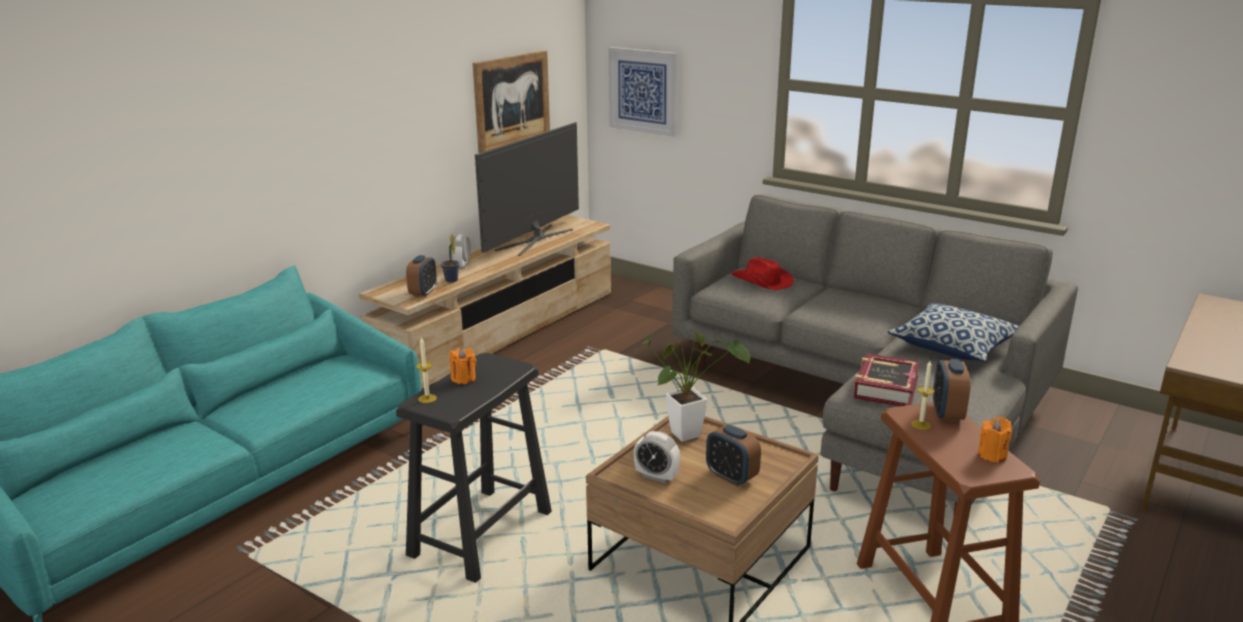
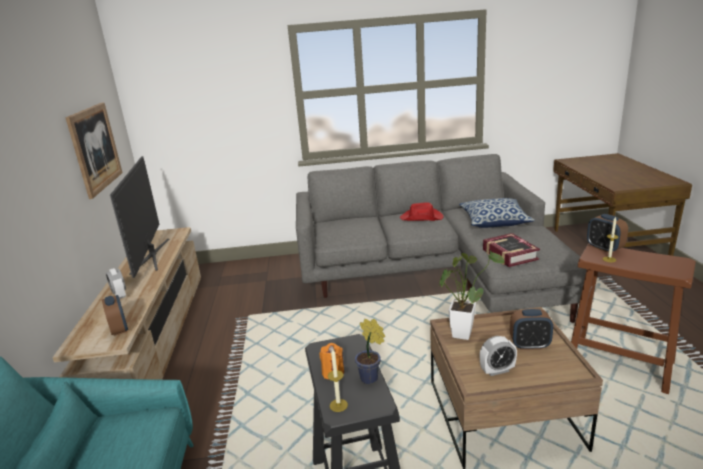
camera: 40 degrees left, 0 degrees up
potted plant [441,234,460,283] -> potted plant moved to [355,319,385,384]
picture [609,47,678,137] -> none
red hat [731,257,794,290] -> red hat moved to [400,203,444,221]
orange candle [978,417,1012,463] -> none

